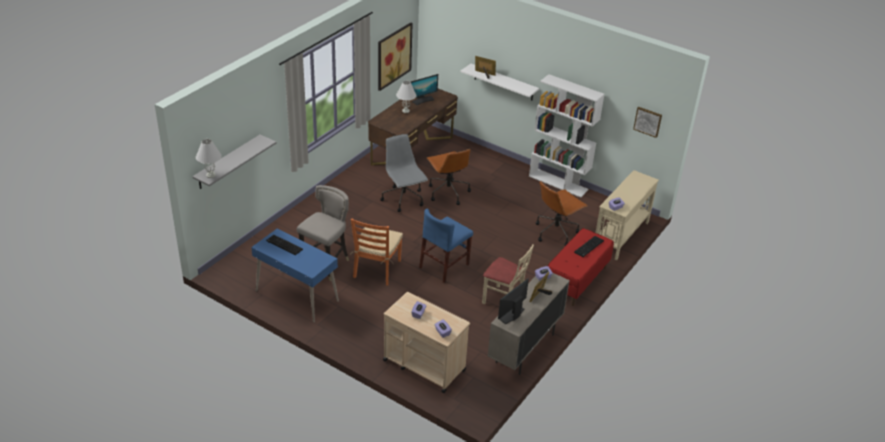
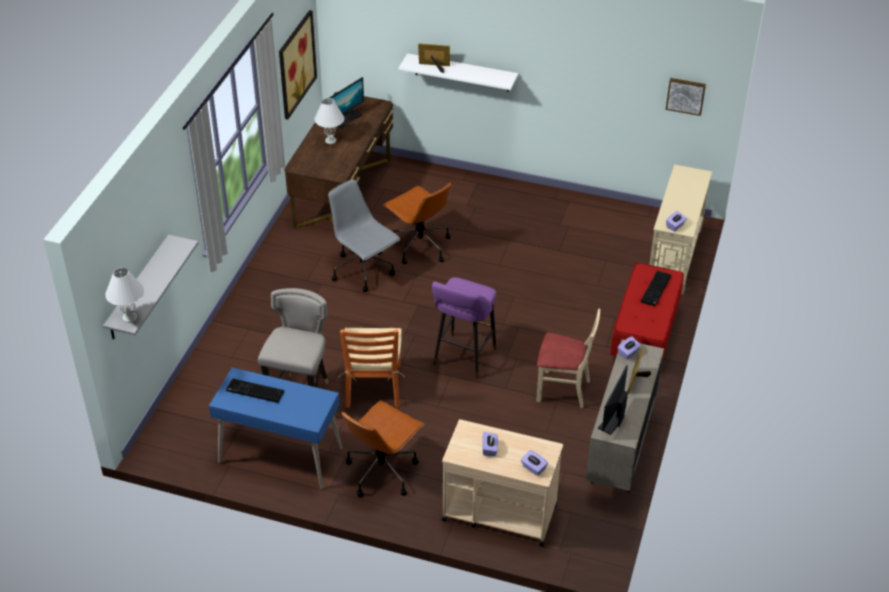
camera: 15 degrees left, 5 degrees up
blue chair [419,208,473,283] -> purple stool [432,277,497,379]
white bookcase [529,74,605,198] -> none
brown office chair [536,181,588,246] -> brown office chair moved to [342,401,424,497]

